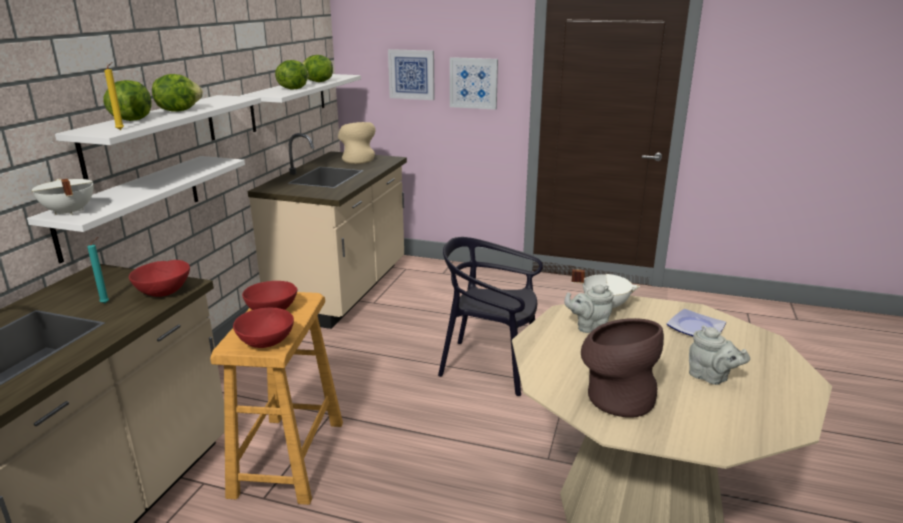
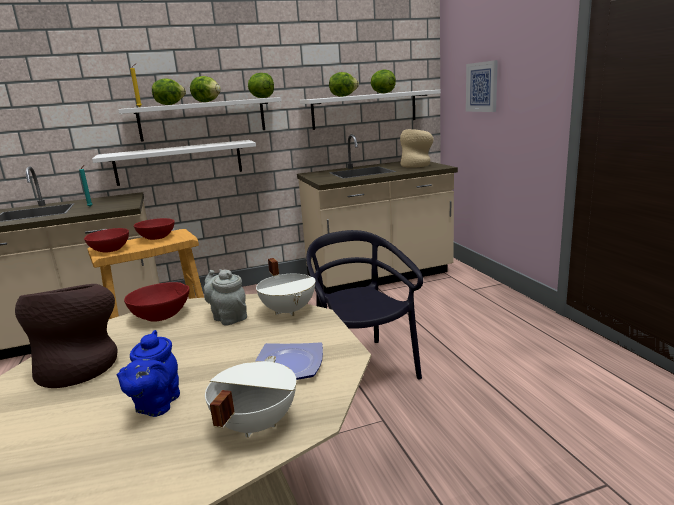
camera: 55 degrees right, 5 degrees down
white cooking pot [32,179,93,215] -> white cooking pot moved to [205,356,297,438]
red bowl [129,260,190,297] -> red bowl moved to [124,282,190,322]
picture [450,57,498,110] -> none
grey teapot [689,325,750,385] -> blue teapot [116,330,180,417]
none -> lettuce [248,73,274,98]

